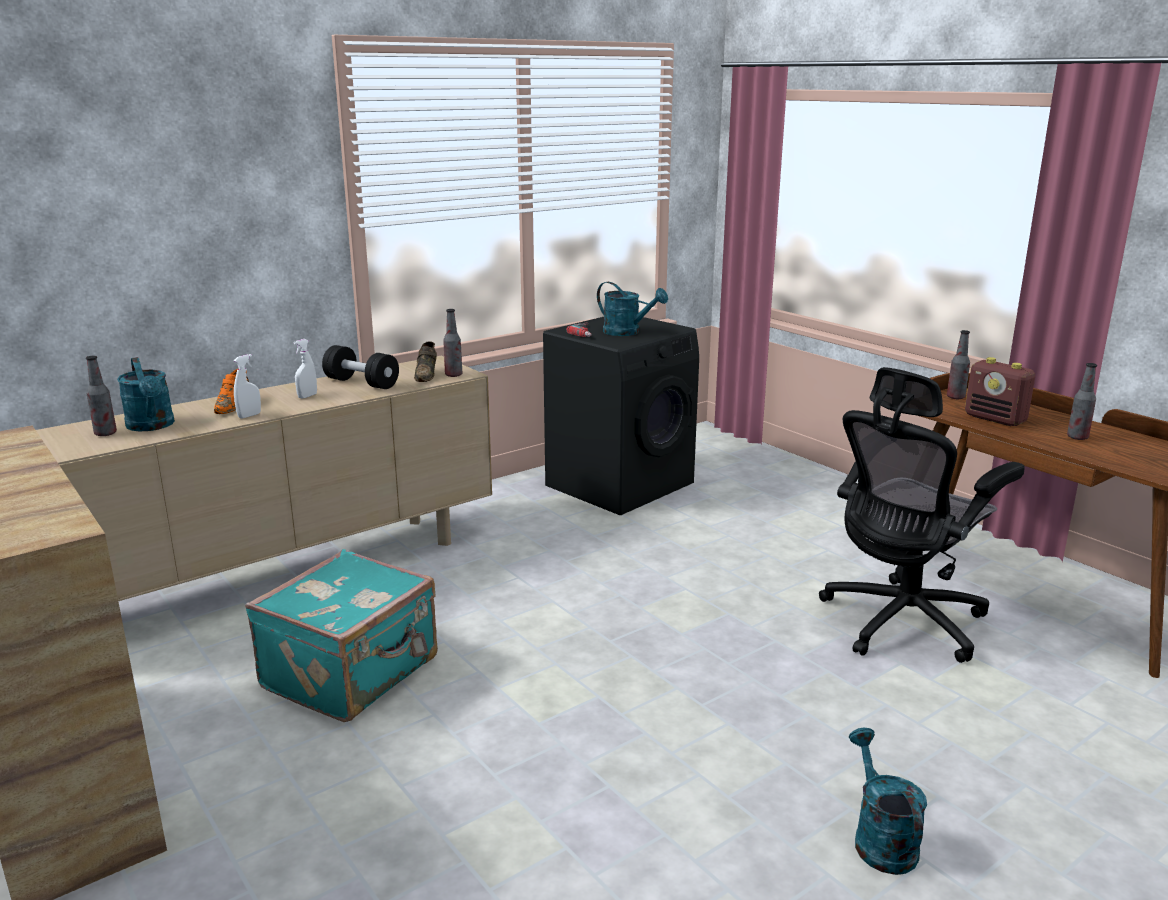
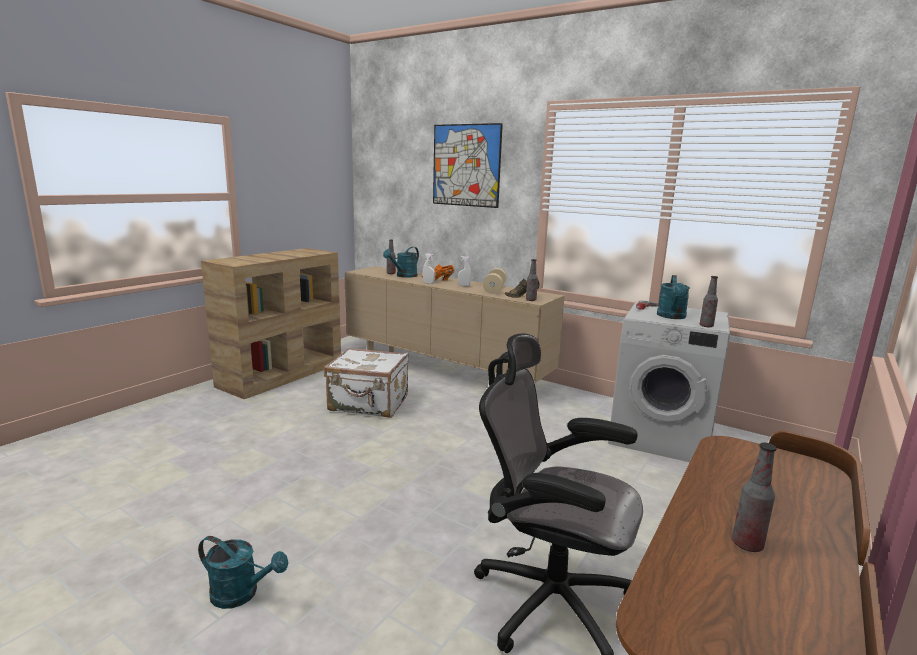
camera: 70 degrees right, 5 degrees down
turquoise suitcase [245,549,438,722] -> white suitcase [324,348,409,418]
black dumbbell [322,345,399,389] -> beige dumbbell [483,268,507,294]
black washing machine [543,317,699,515] -> white washing machine [608,302,730,462]
turquoise watering can [849,728,927,875] -> turquoise watering can turned 45 degrees clockwise [198,536,288,609]
bottle [947,330,970,399] -> bottle moved to [700,276,718,327]
radio [965,357,1035,426] -> none
none -> picture [433,123,503,208]

